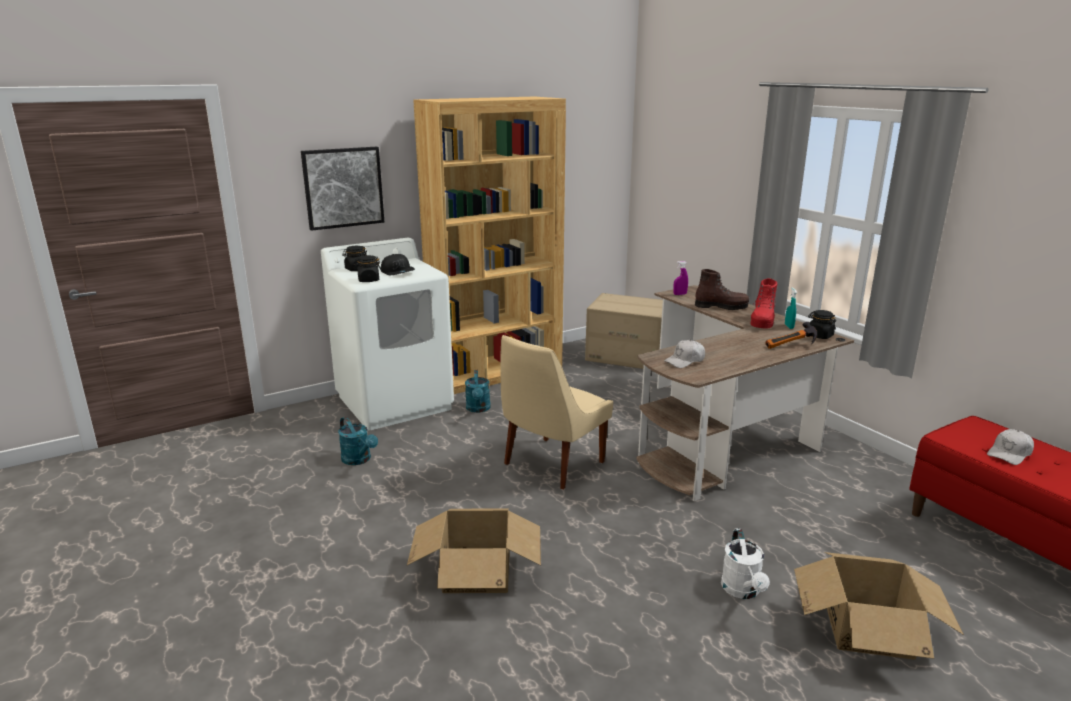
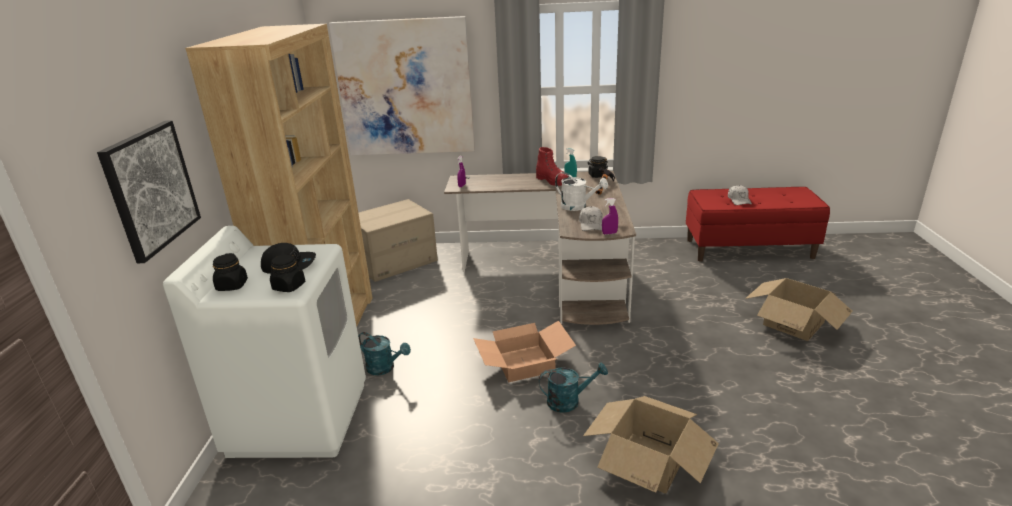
camera: 55 degrees left, 5 degrees up
turquoise watering can [338,417,378,465] -> turquoise watering can moved to [539,363,608,413]
beige chair [500,335,613,489] -> cardboard box [473,321,576,382]
brown boot [695,269,749,310] -> none
white watering can [721,529,770,599] -> white watering can moved to [555,172,608,211]
none -> picture [329,16,475,155]
none -> purple spray bottle [602,198,618,234]

